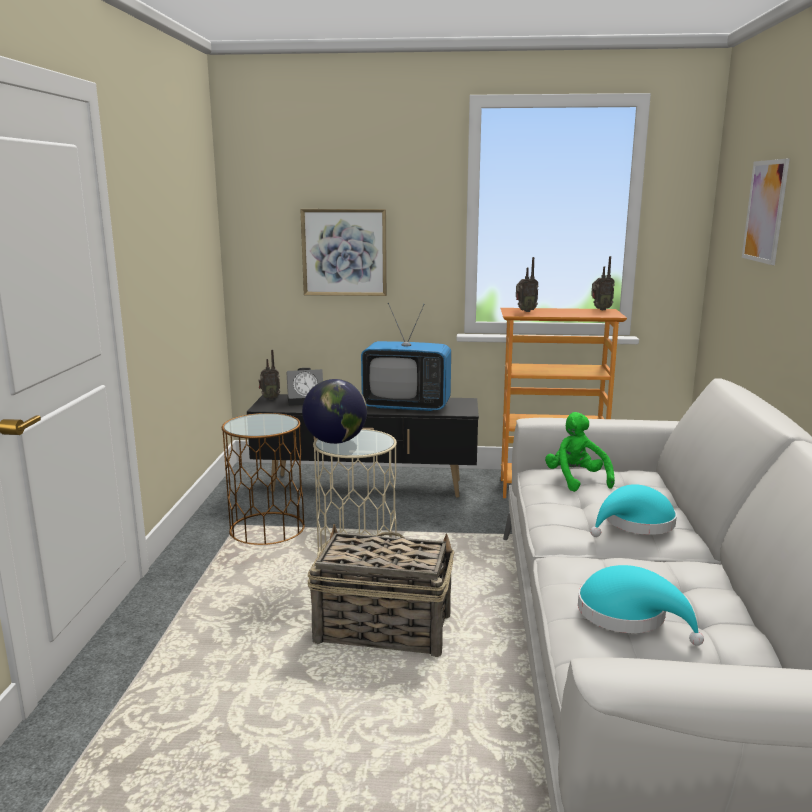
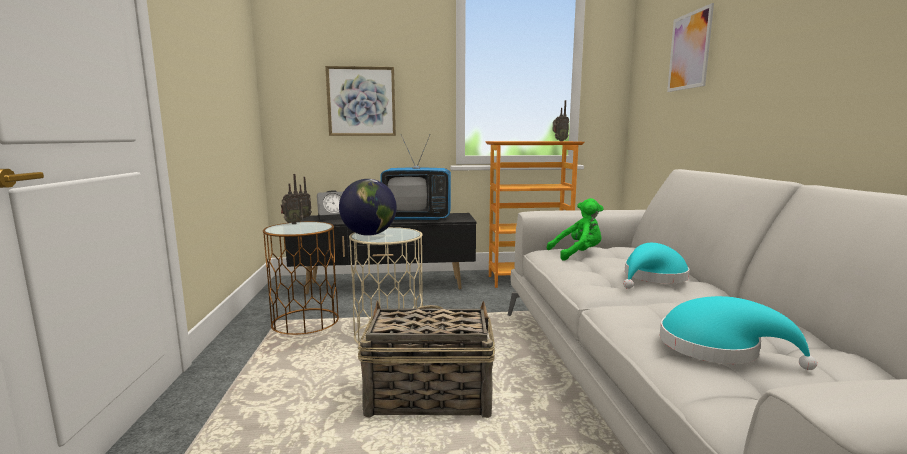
camera: 10 degrees left, 5 degrees down
radio [516,257,539,312] -> radio moved to [281,174,303,224]
green plush toy [545,412,615,492] -> green plush toy turned 105 degrees clockwise [547,198,604,261]

